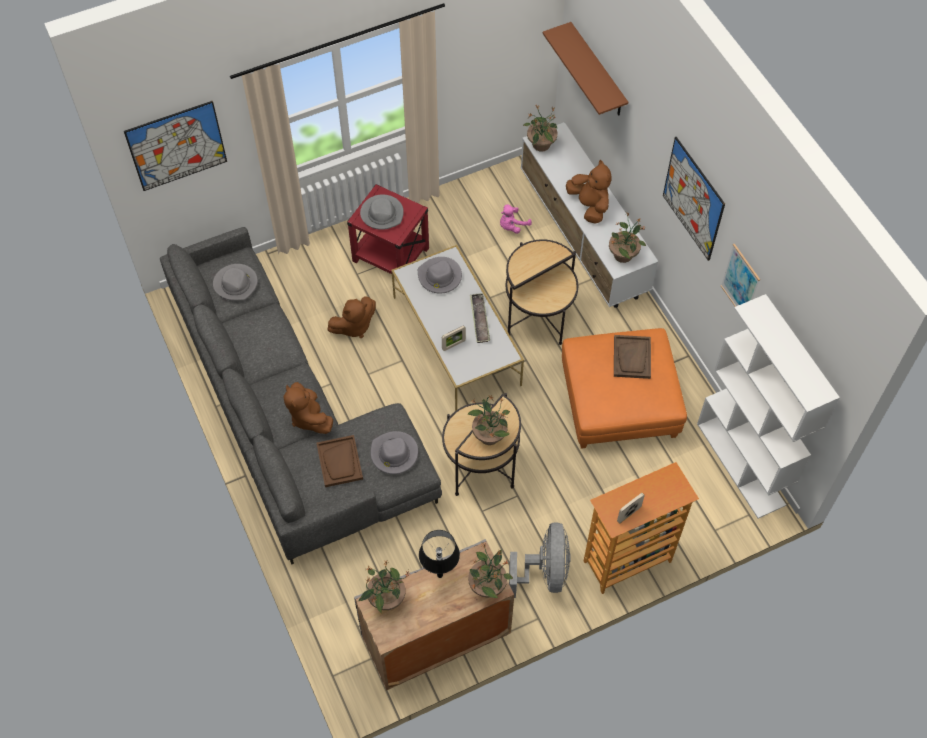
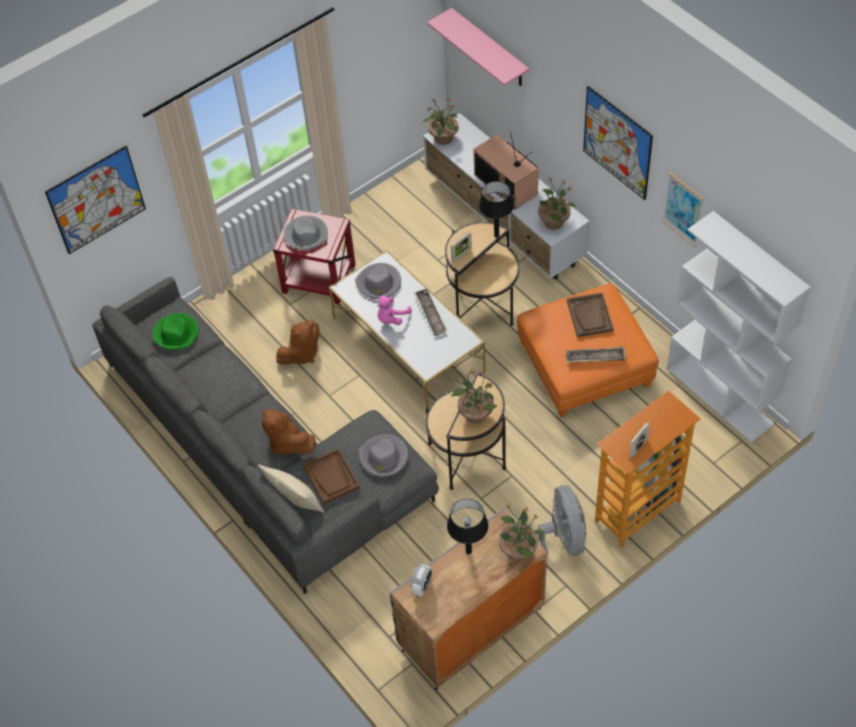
camera: 10 degrees left, 5 degrees down
grey hat [213,264,258,301] -> green hat [153,313,199,350]
potted plant [358,559,409,613] -> alarm clock [411,564,432,597]
picture frame [442,325,466,351] -> picture frame moved to [451,231,472,263]
pink plush toy [500,204,532,234] -> pink plush toy moved to [377,295,412,325]
brown shelf [543,22,628,116] -> pink shelf [427,8,529,86]
brown plush toy [566,160,611,224] -> television [473,132,538,209]
none -> beige pillow [258,464,324,513]
none -> black table lamp [479,181,514,237]
none -> tray [565,347,626,363]

